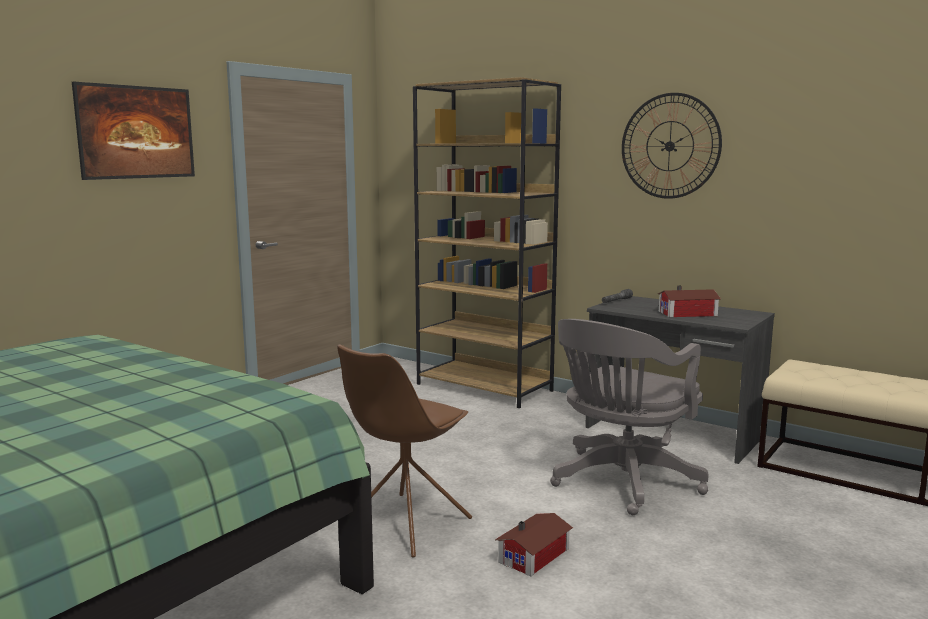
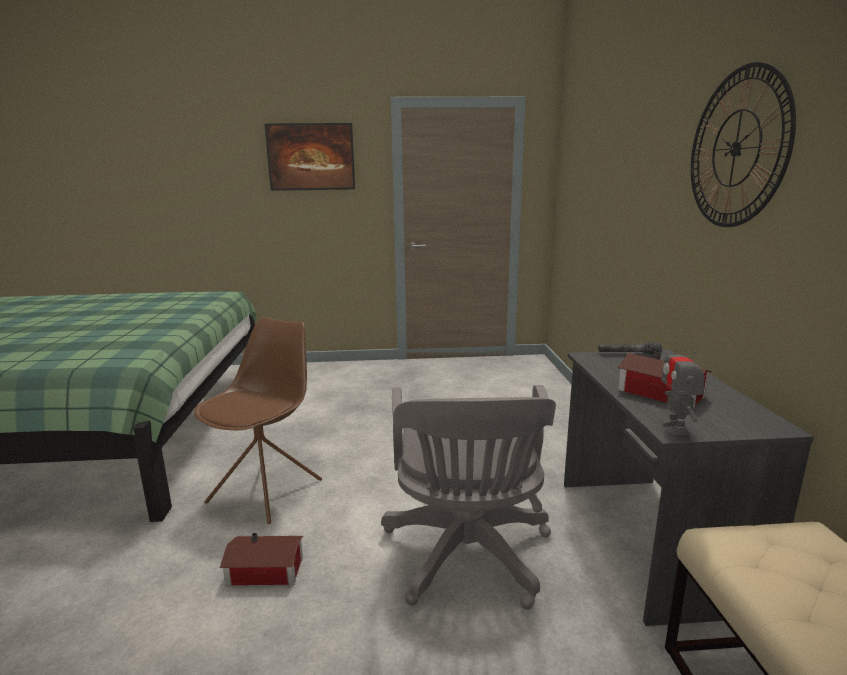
camera: 50 degrees right, 5 degrees up
brown chair [337,344,472,558] -> brown chair turned 120 degrees clockwise [194,317,322,524]
brown bookcase [413,77,561,408] -> none
grey office chair [550,319,709,515] -> grey office chair turned 90 degrees counterclockwise [381,385,556,610]
none -> toy robot [660,335,705,435]

